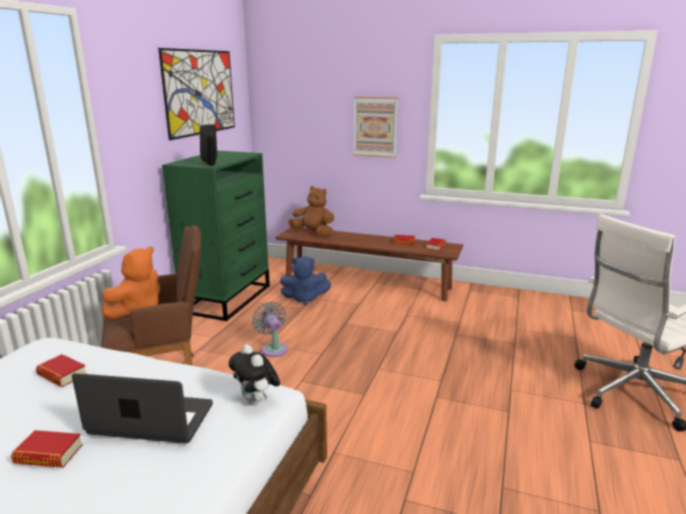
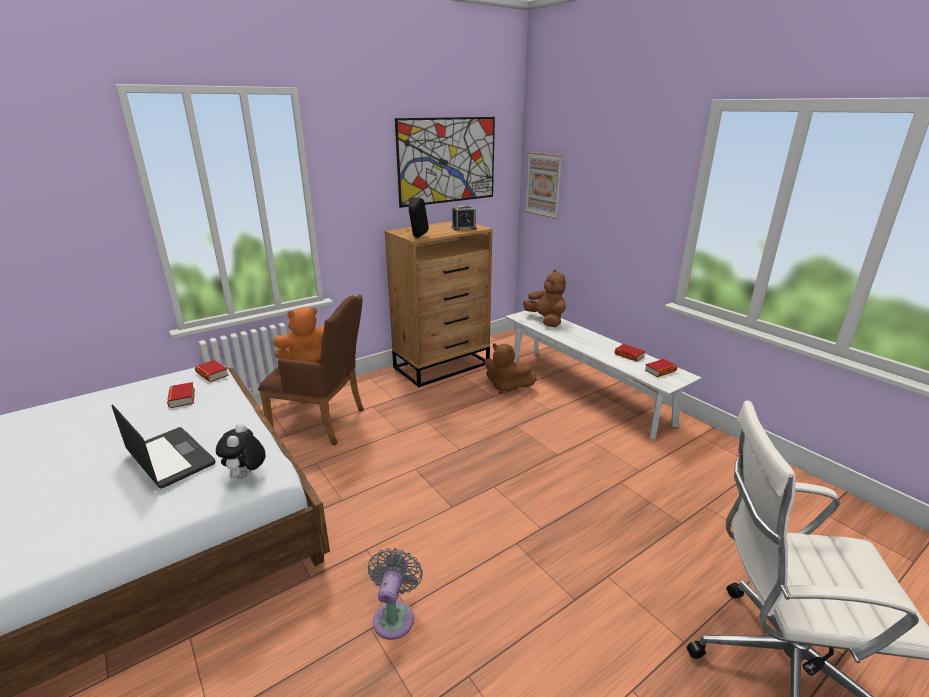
camera: 35 degrees right, 5 degrees up
book [11,430,83,468] -> book moved to [195,360,229,382]
green dresser [162,151,270,321] -> brown dresser [384,221,493,387]
grey fan [252,302,288,357] -> grey fan moved to [368,548,423,640]
brown bench [275,227,464,301] -> white bench [505,310,702,439]
blue plush toy [280,256,331,305] -> brown plush toy [485,343,537,394]
picture [354,97,398,158] -> picture moved to [525,152,562,219]
none -> alarm clock [452,205,477,231]

